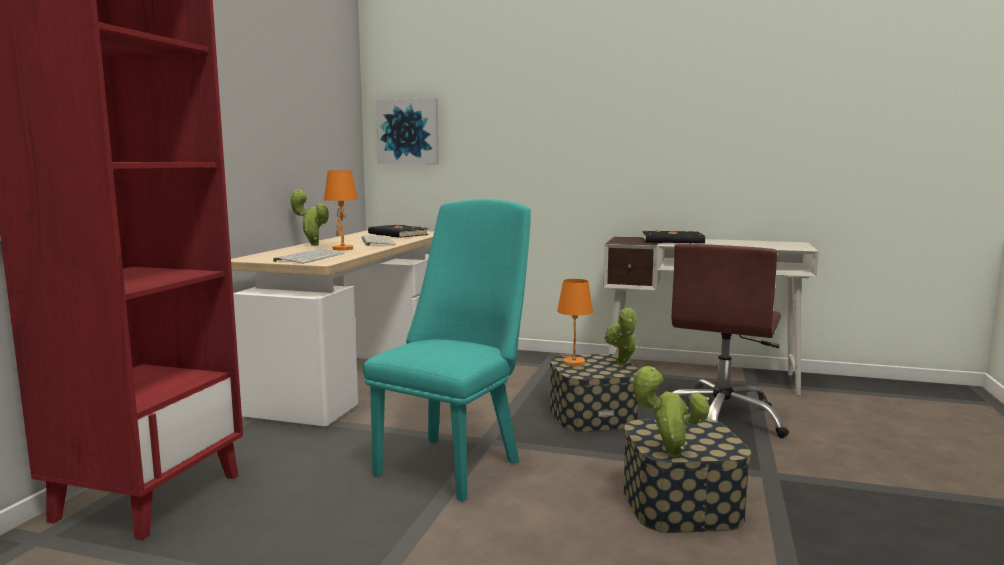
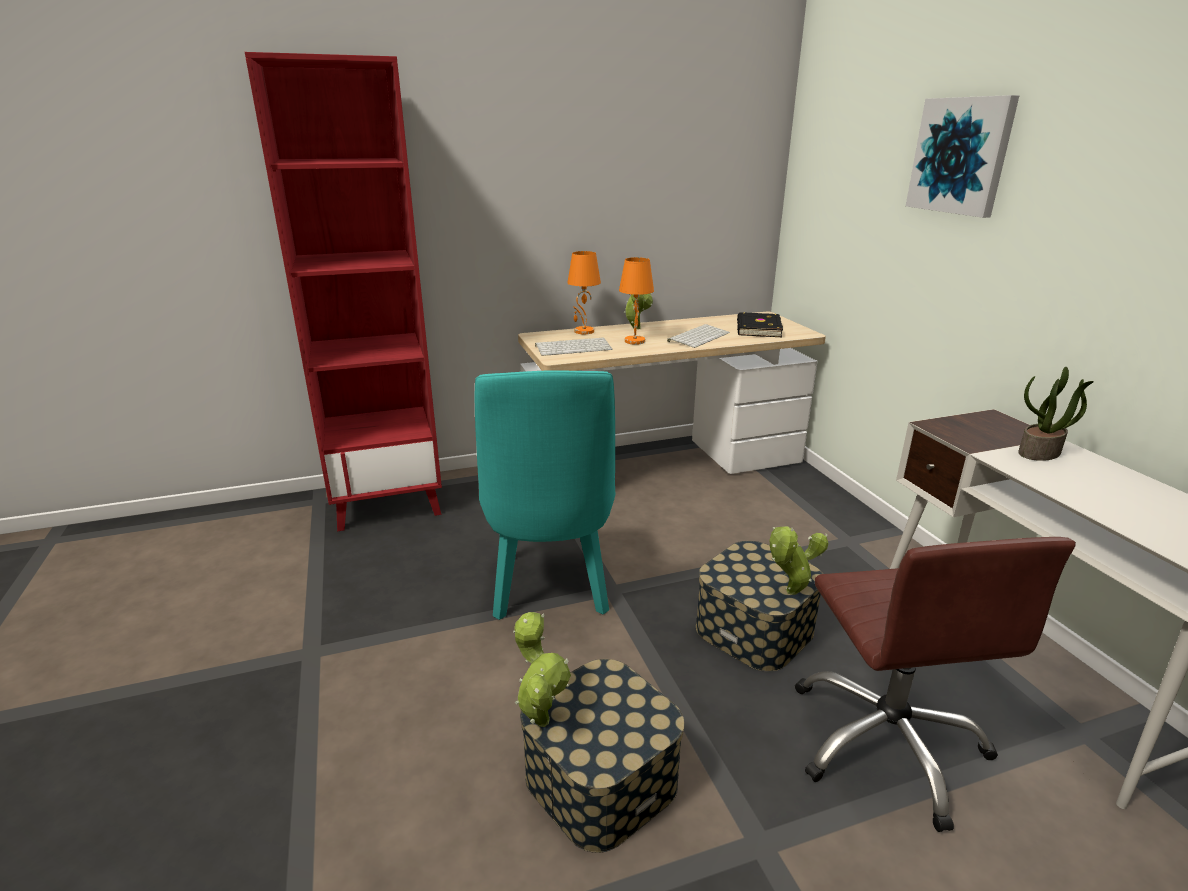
camera: 55 degrees right, 15 degrees up
turquoise chair [363,199,531,502] -> turquoise chair turned 90 degrees clockwise [475,371,615,620]
picture [376,98,439,164] -> picture moved to [906,95,1019,218]
orange table lamp [557,279,593,366] -> orange table lamp moved to [567,251,601,334]
black book [642,231,705,244] -> potted plant [1018,367,1094,461]
brown office chair [654,244,789,438] -> brown office chair turned 90 degrees counterclockwise [795,537,1076,832]

